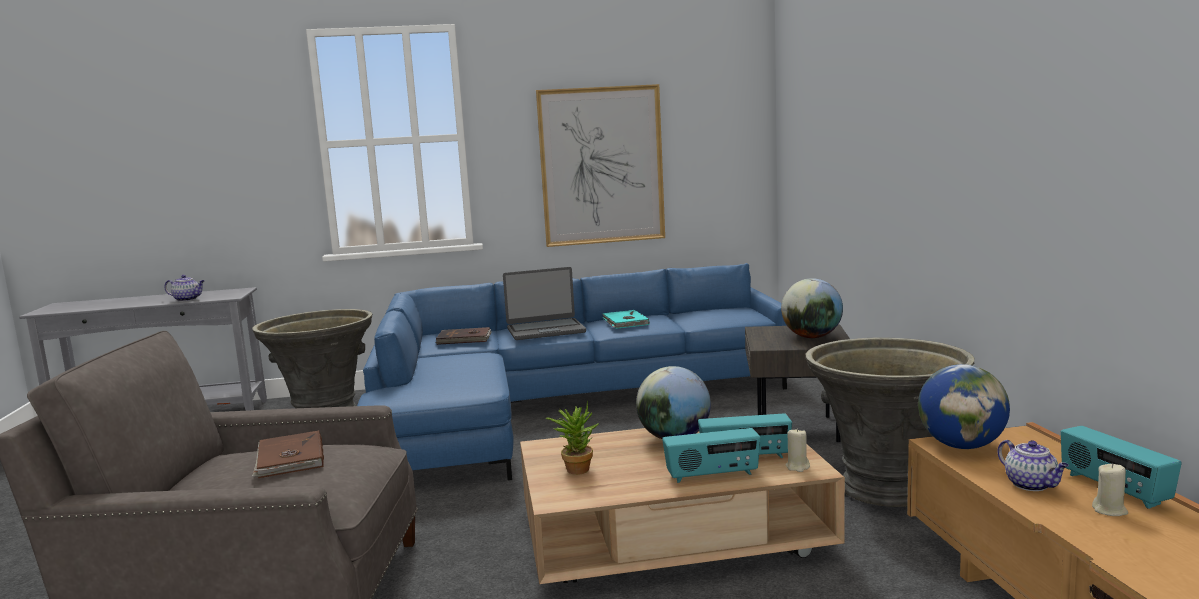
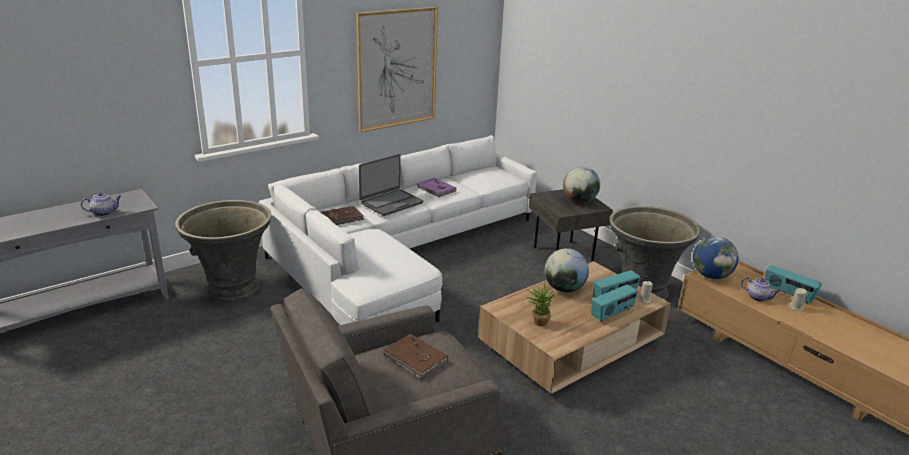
camera: 30 degrees left, 15 degrees up
blue sofa [357,263,787,480] -> white sofa [259,135,537,325]
turquoise book [602,310,649,329] -> purple book [417,178,456,197]

